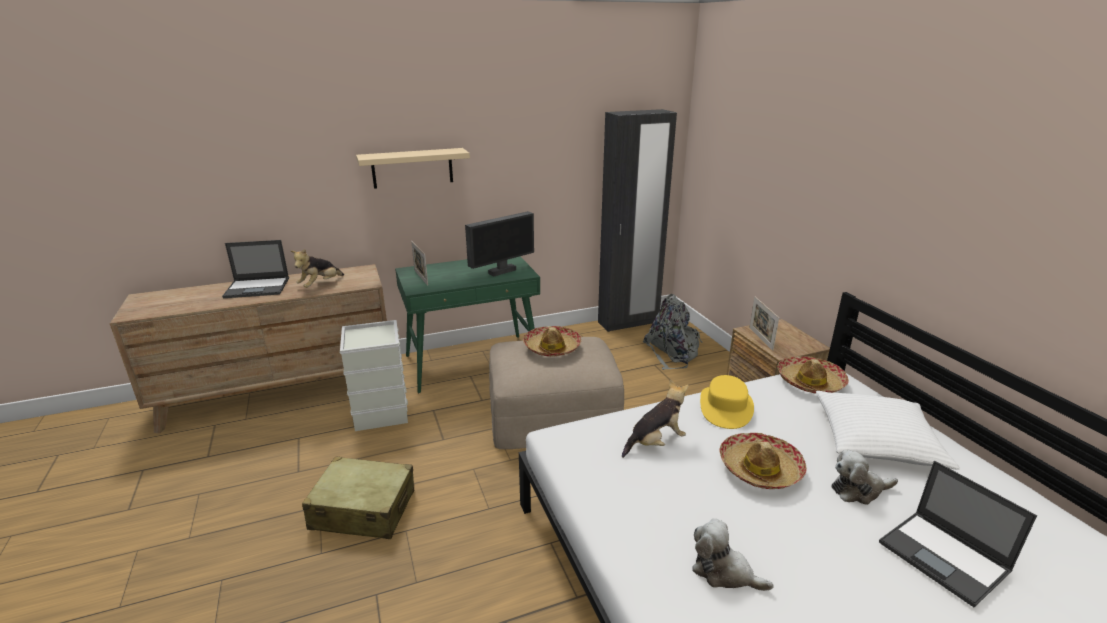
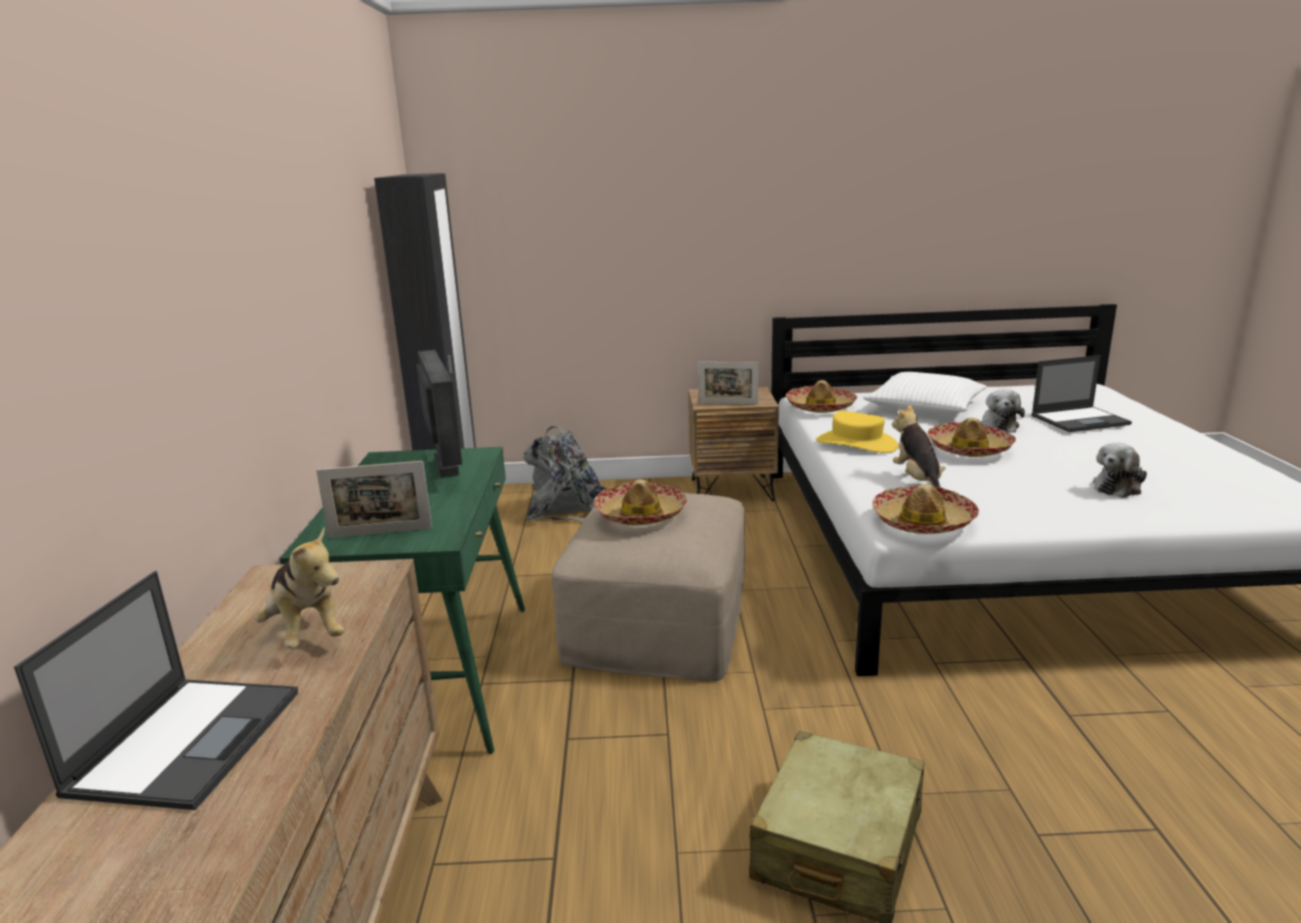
camera: 70 degrees left, 5 degrees down
grey storage box [340,320,408,431] -> none
beige shelf [356,148,470,189] -> none
none -> hat [872,484,979,534]

